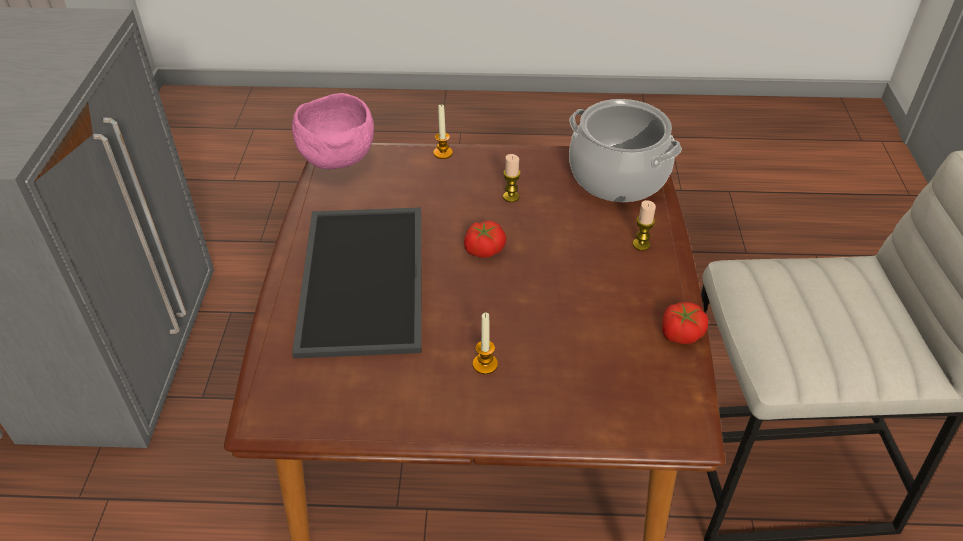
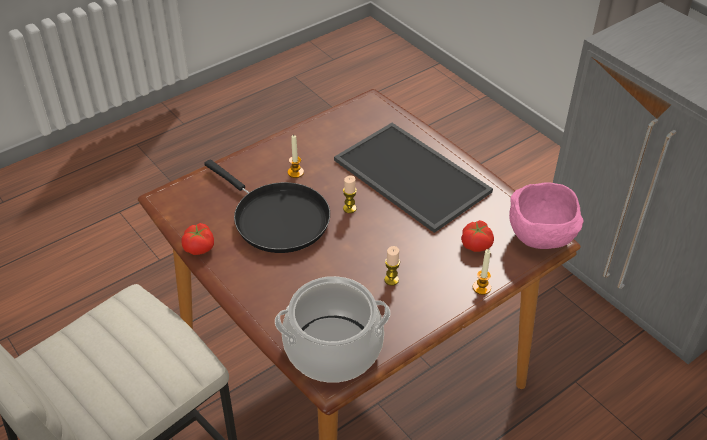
camera: 140 degrees right, 0 degrees up
tomato [464,221,507,258] -> tomato moved to [461,220,494,252]
candle [633,200,656,251] -> candle moved to [343,176,357,213]
none -> black frying pan [204,160,330,253]

